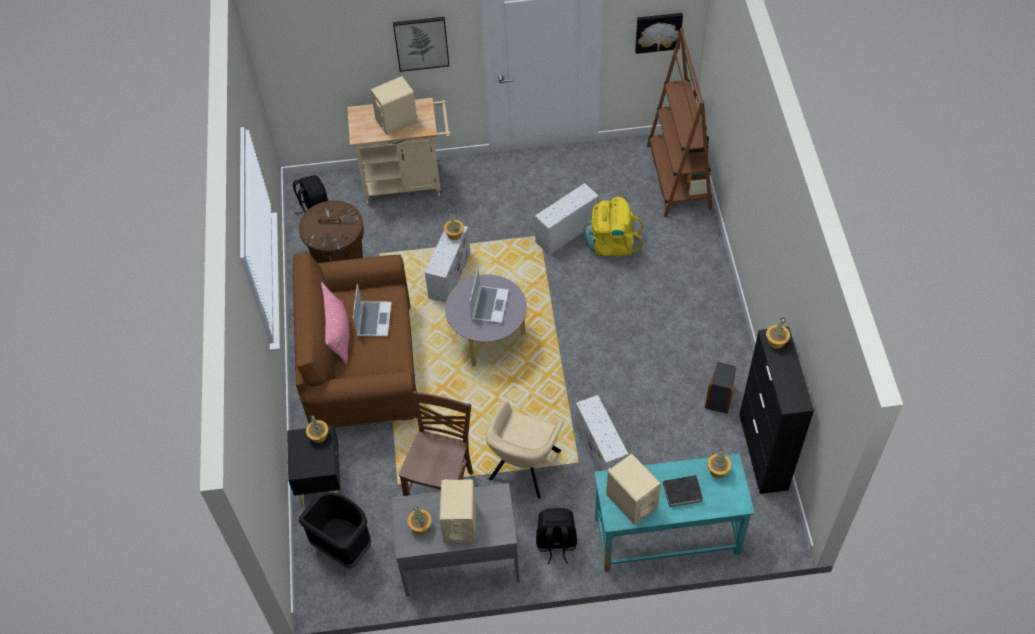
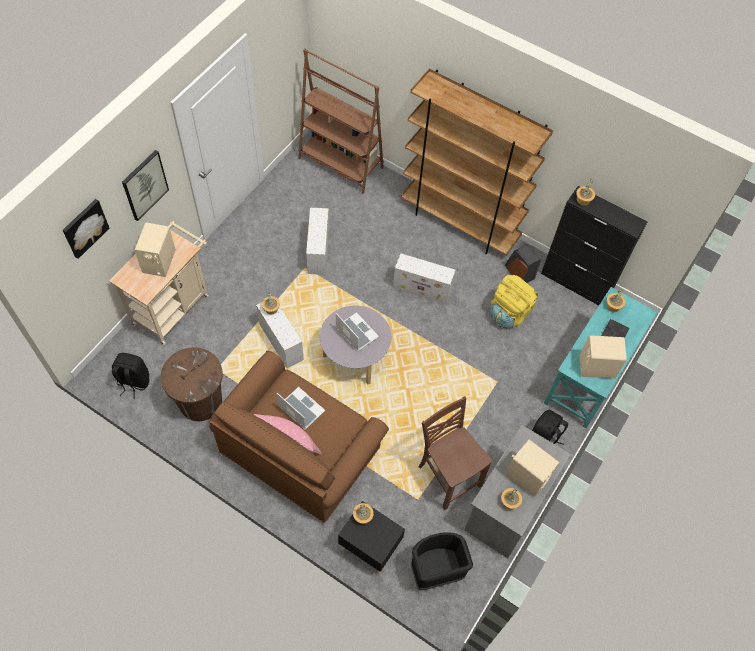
camera: 55 degrees left, 5 degrees up
beige armchair [486,401,564,499] -> none
white storage box [576,395,629,471] -> white storage box moved to [393,253,455,304]
yellow backpack [584,197,643,256] -> yellow backpack moved to [491,275,538,328]
picture [635,13,683,54] -> picture moved to [63,199,110,259]
none -> brown bookcase [401,68,553,256]

